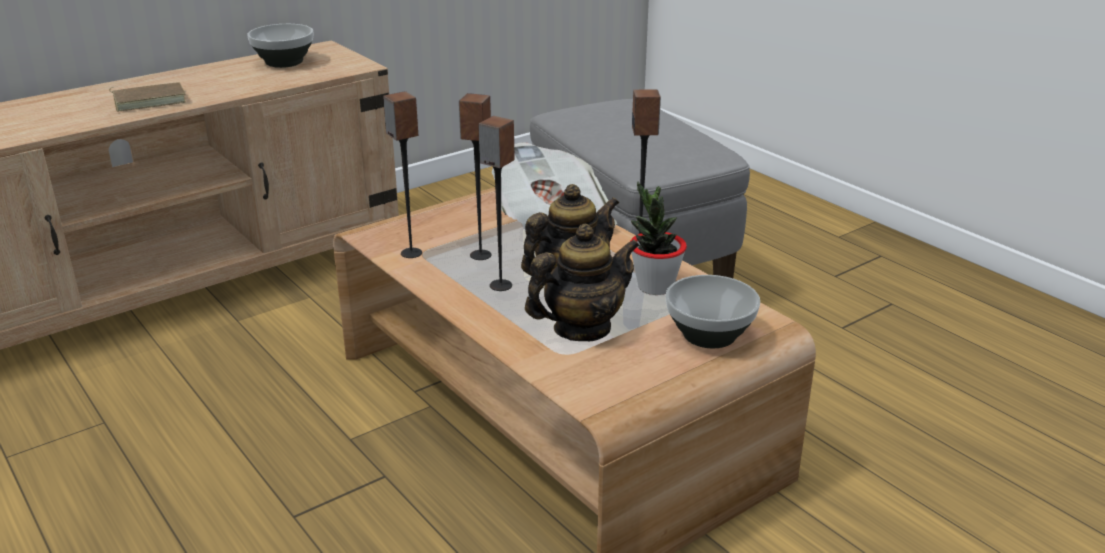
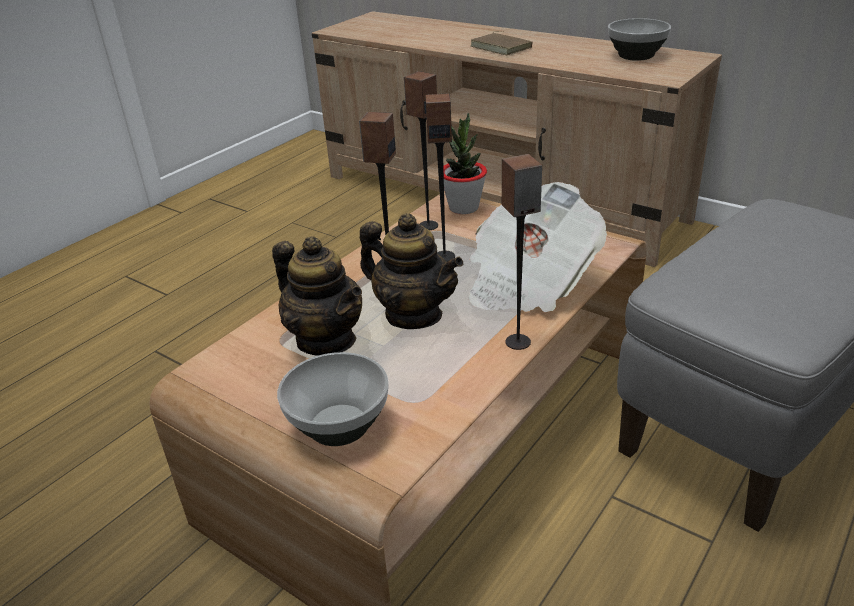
camera: 75 degrees right, 5 degrees up
potted plant [630,181,687,295] -> potted plant moved to [443,113,487,214]

